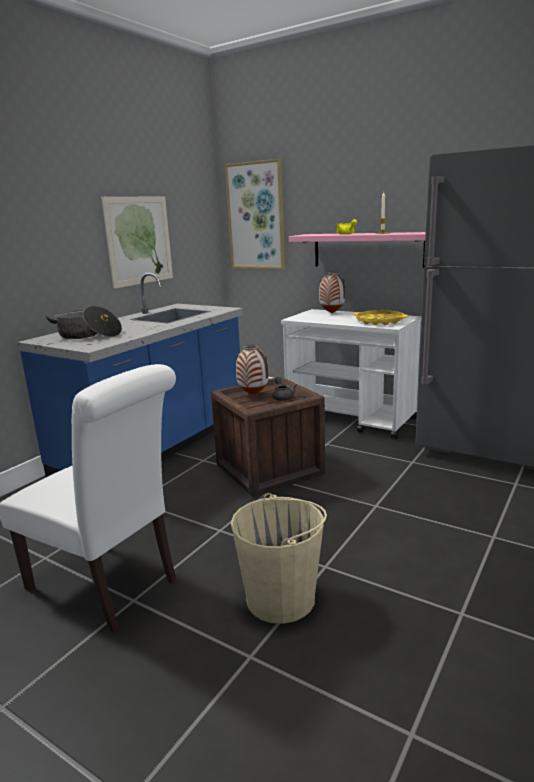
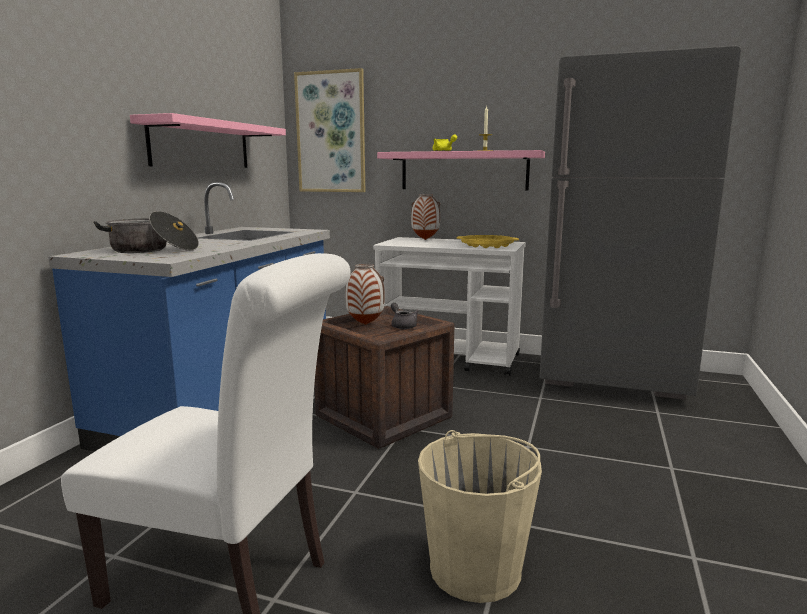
camera: 15 degrees left, 5 degrees down
picture [101,196,173,289] -> pink shelf [130,113,286,168]

